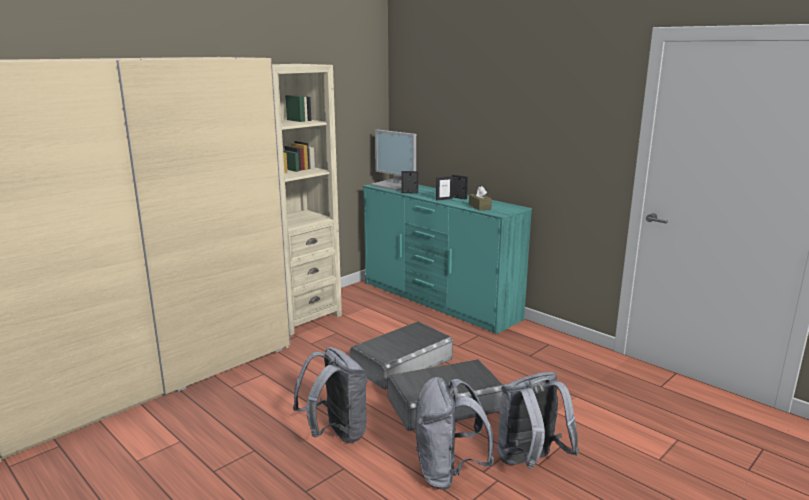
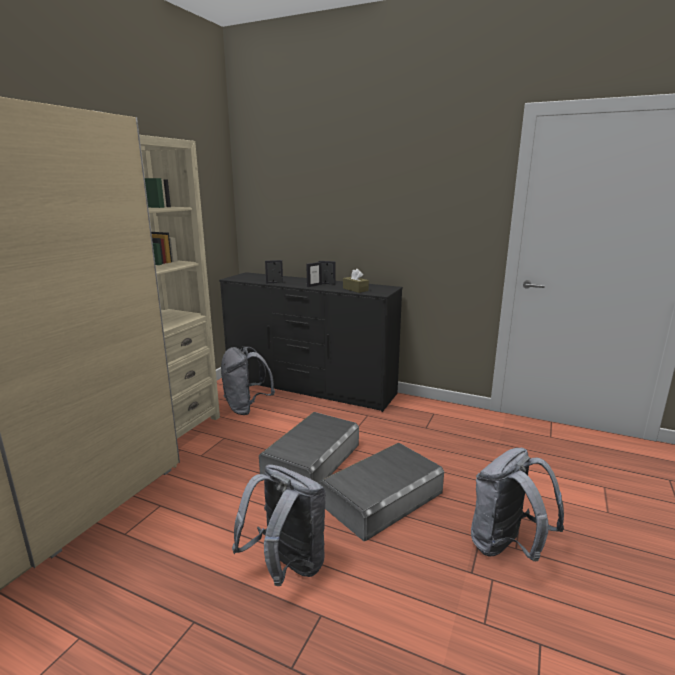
camera: 20 degrees left, 0 degrees up
turquoise dresser [363,184,532,334] -> black dresser [219,272,403,412]
monitor [371,129,416,191] -> none
grey backpack [416,377,494,490] -> grey backpack moved to [221,346,275,415]

